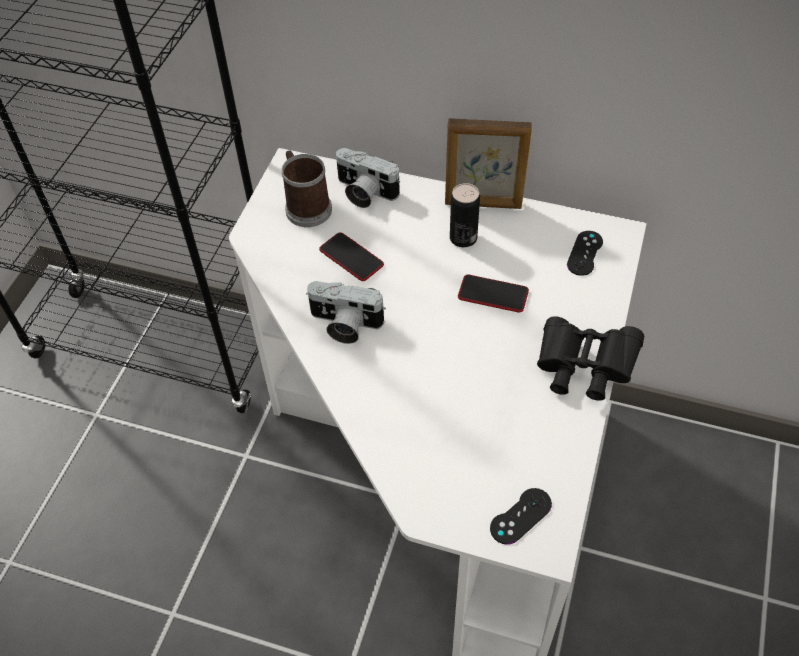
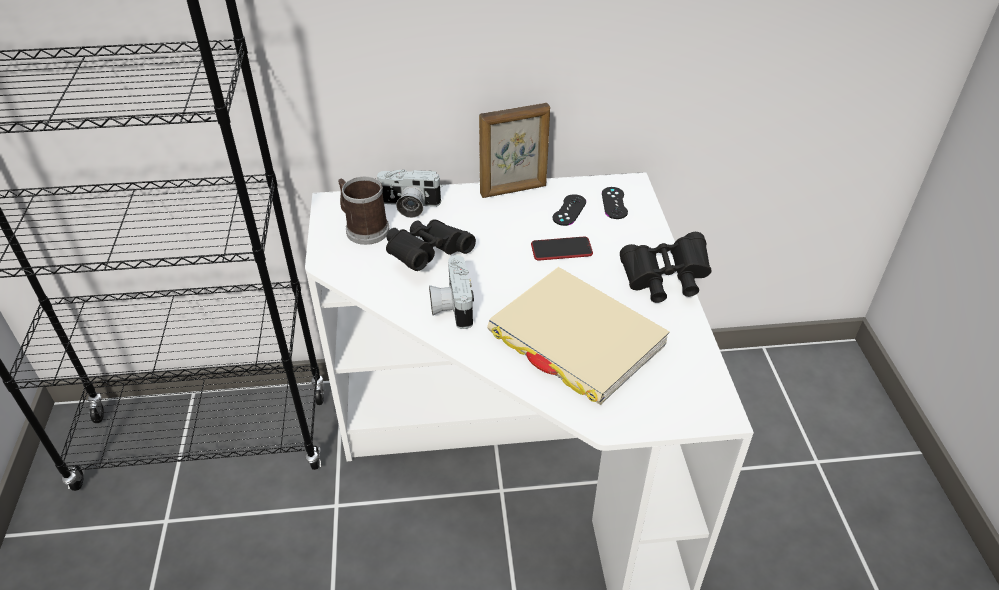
camera: 25 degrees left, 10 degrees down
camera [306,281,386,344] -> camera turned 90 degrees clockwise [429,255,474,329]
phone [319,232,384,281] -> black binoculars [386,219,476,271]
can [450,183,480,247] -> none
black game controller [490,488,552,545] -> black game controller moved to [553,194,586,226]
none -> beige book [487,267,670,405]

